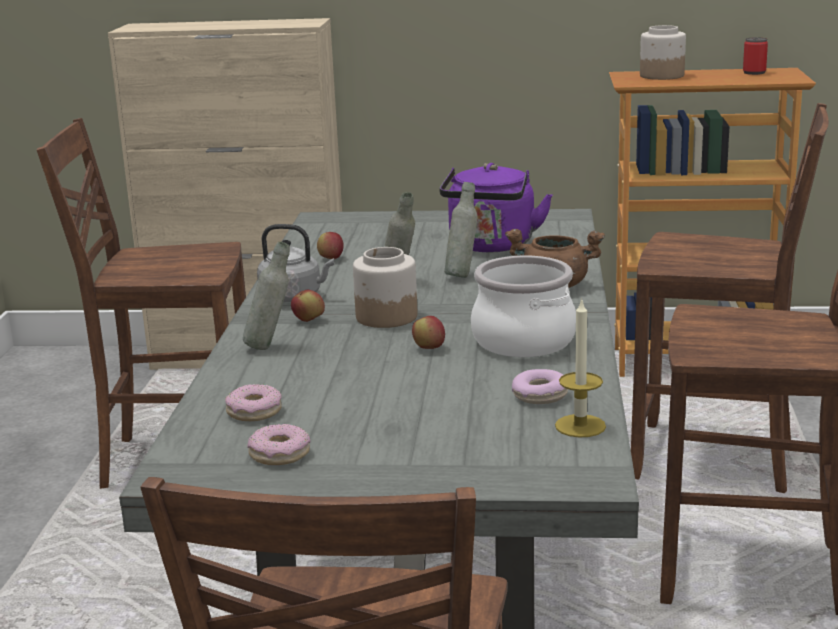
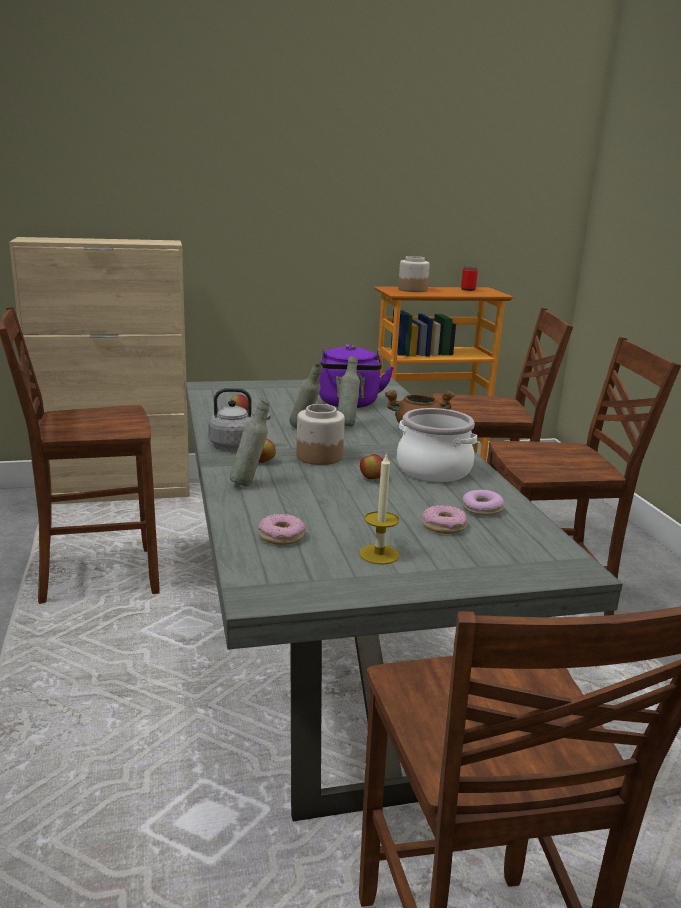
camera: 20 degrees left, 0 degrees up
donut [247,424,310,465] -> donut moved to [423,505,467,534]
candle [555,298,606,438] -> candle moved to [360,455,399,565]

